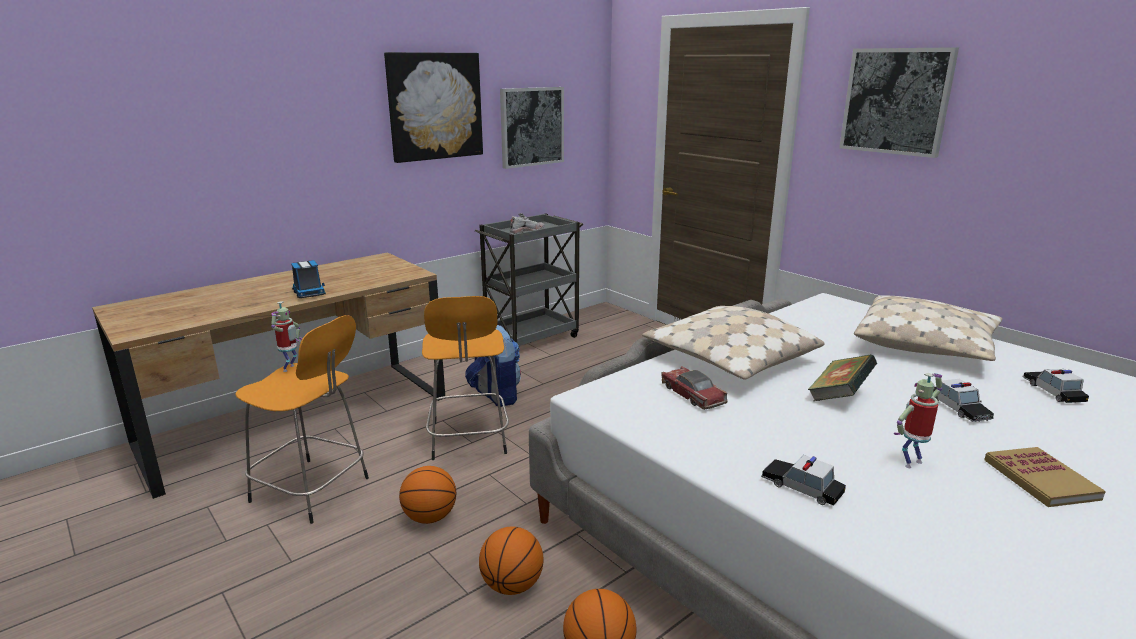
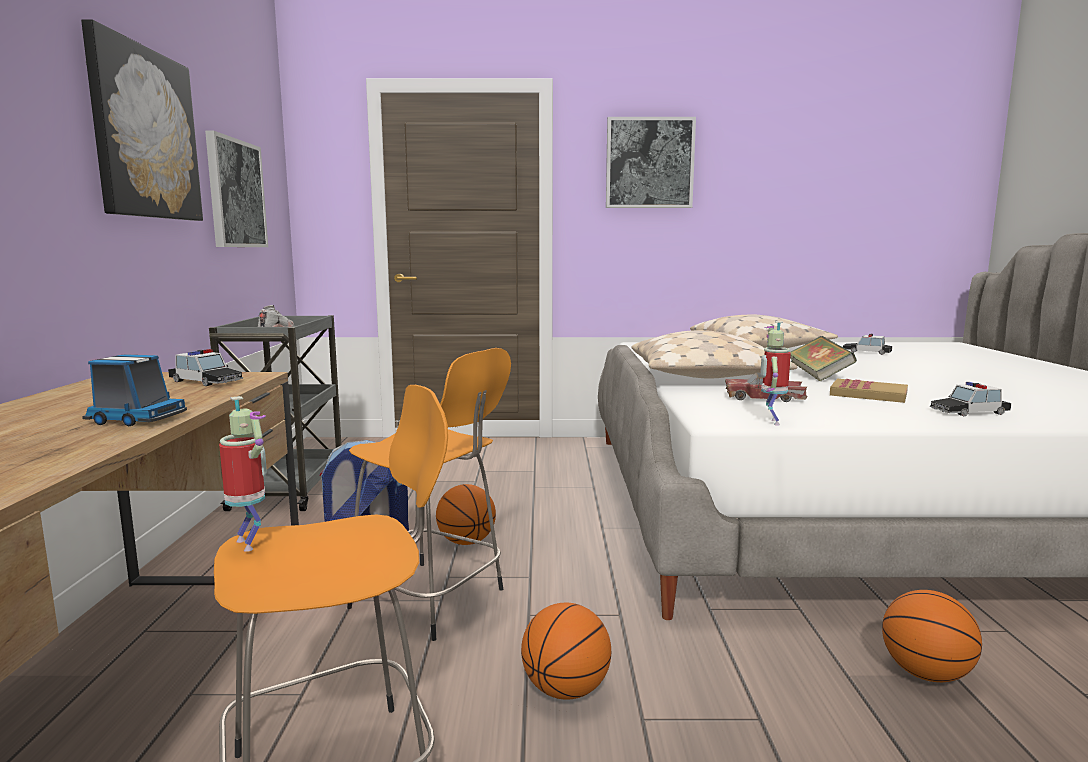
camera: 50 degrees left, 10 degrees down
basketball [479,527,544,595] -> basketball moved to [436,484,496,545]
toy robot [894,373,942,468] -> toy robot moved to [760,321,791,426]
toy car [933,379,994,422] -> toy car moved to [168,349,243,386]
book [984,447,1106,507] -> book moved to [830,379,908,403]

